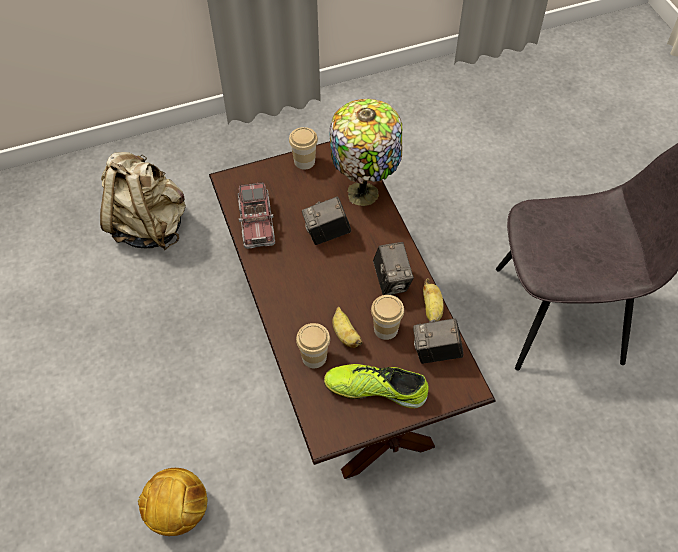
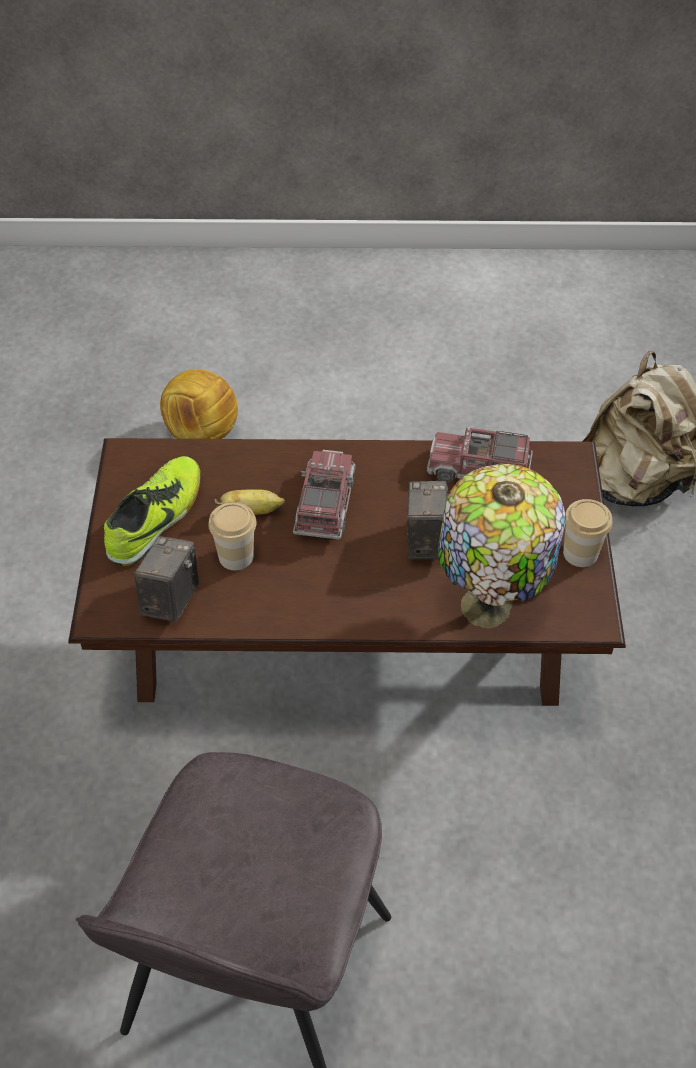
camera: 110 degrees right, 5 degrees down
cup [296,323,330,368] -> none
camera [373,242,414,295] -> none
banana [423,278,443,322] -> none
none -> toy truck [293,450,356,540]

